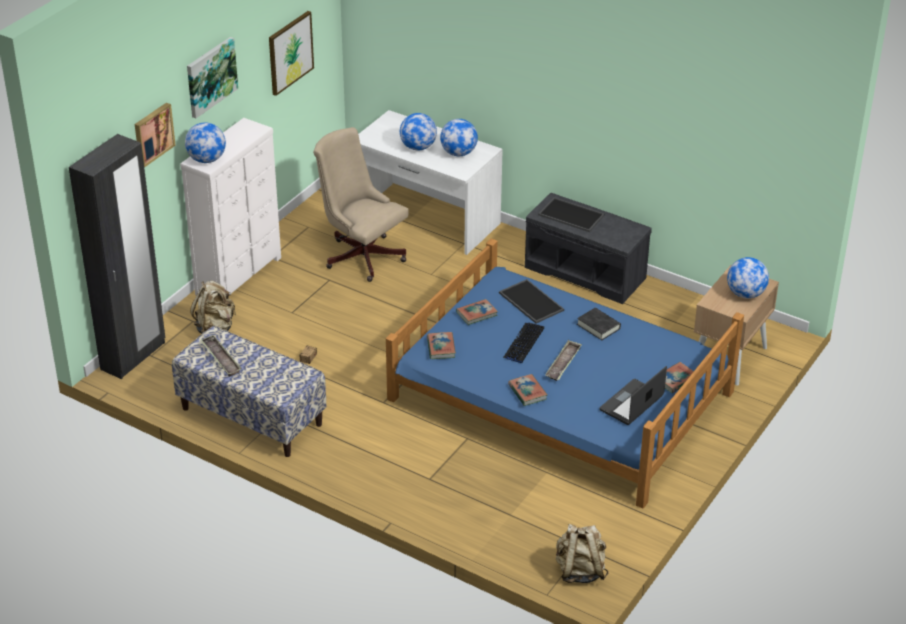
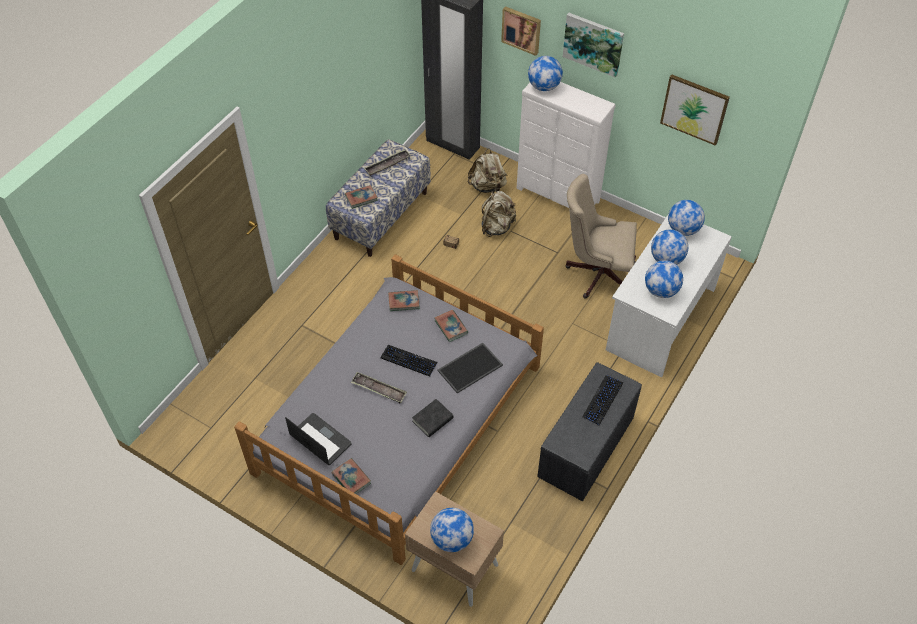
camera: 90 degrees right, 15 degrees up
beige office chair [313,127,409,282] -> beige office chair turned 120 degrees counterclockwise [565,174,637,298]
blue bed [386,238,744,508] -> grey bed [234,254,544,565]
book [508,374,547,406] -> book moved to [345,185,378,209]
tray [538,197,605,232] -> keyboard [582,375,623,425]
beige backpack [556,524,608,583] -> beige backpack moved to [482,191,516,237]
none -> globe [668,200,705,236]

